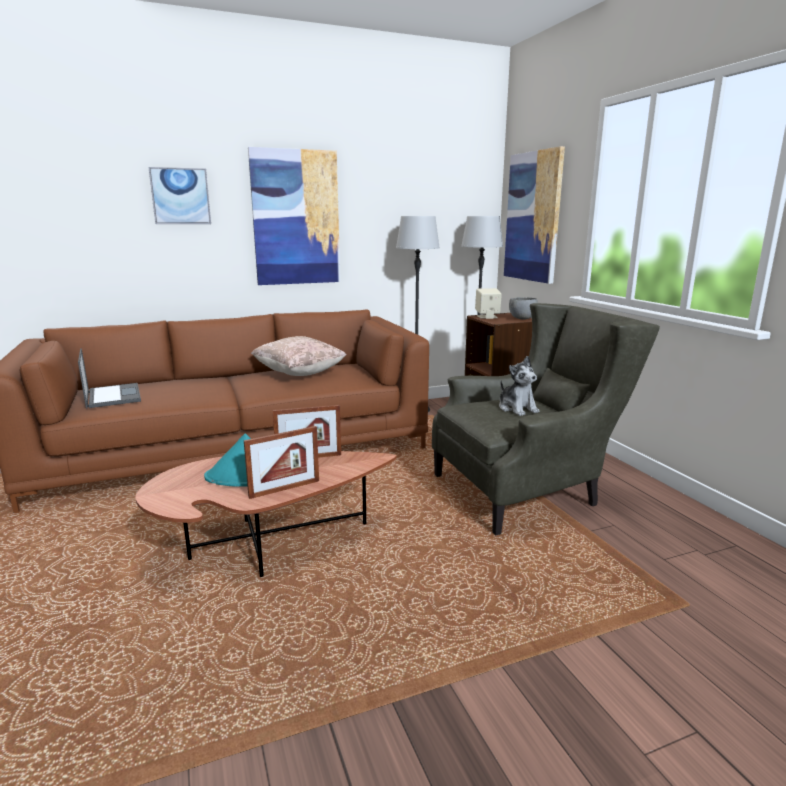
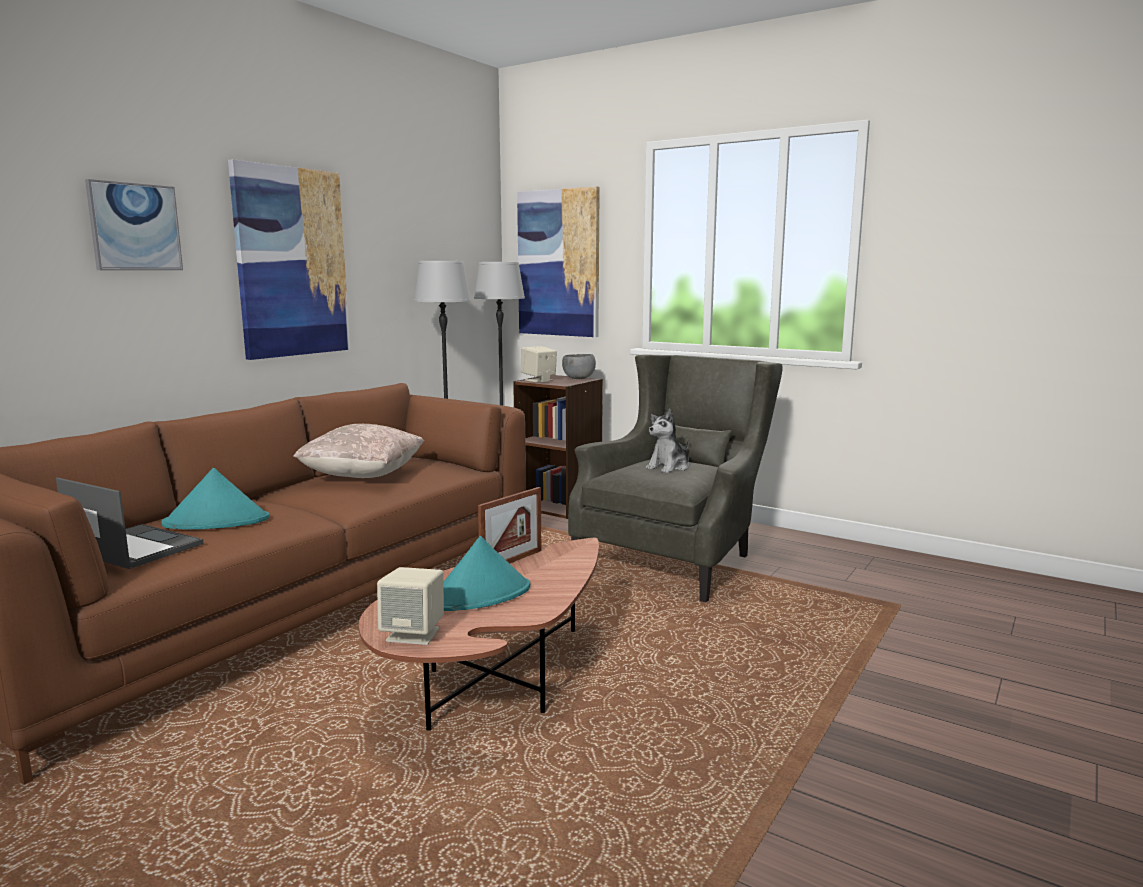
camera: 35 degrees left, 5 degrees down
picture frame [244,426,319,499] -> none
plush toy [499,356,540,416] -> plush toy turned 105 degrees clockwise [646,409,689,473]
none -> turquoise hat [161,468,270,529]
none -> beige speaker [377,567,444,645]

